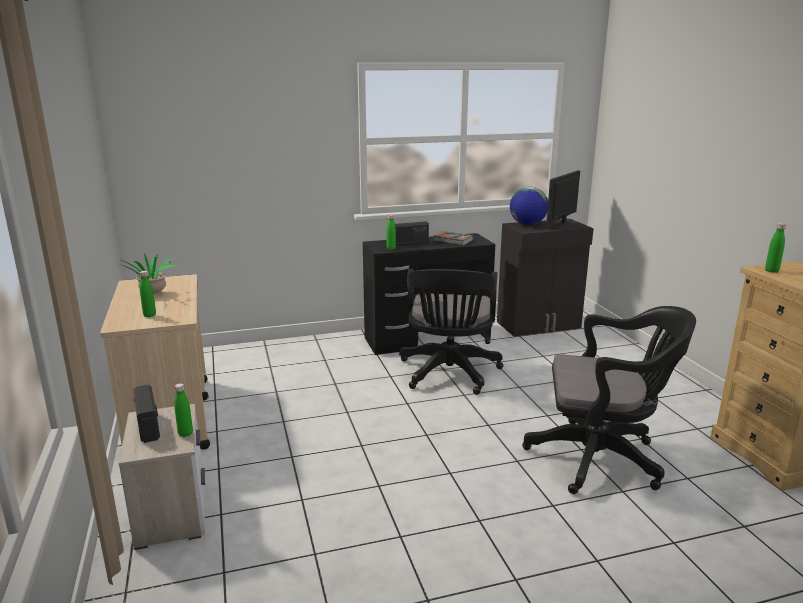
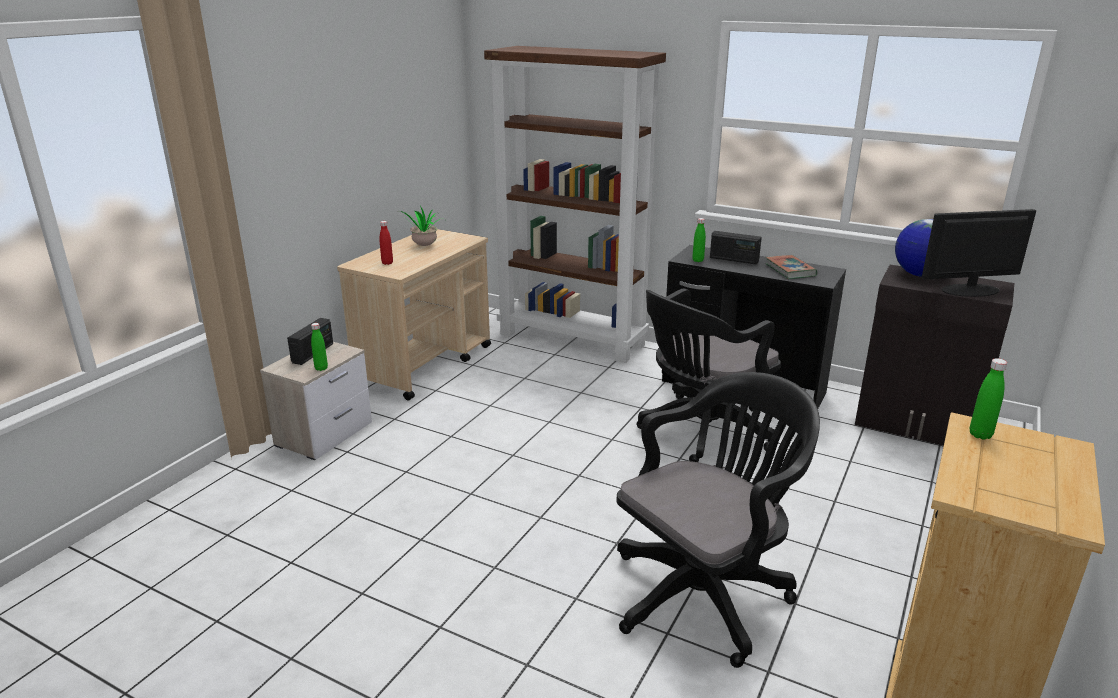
camera: 45 degrees right, 5 degrees up
green bottle [140,271,156,317] -> red bottle [380,221,393,265]
black office chair [522,306,696,494] -> black office chair turned 90 degrees counterclockwise [617,372,820,668]
none -> brown bookcase [484,46,666,363]

